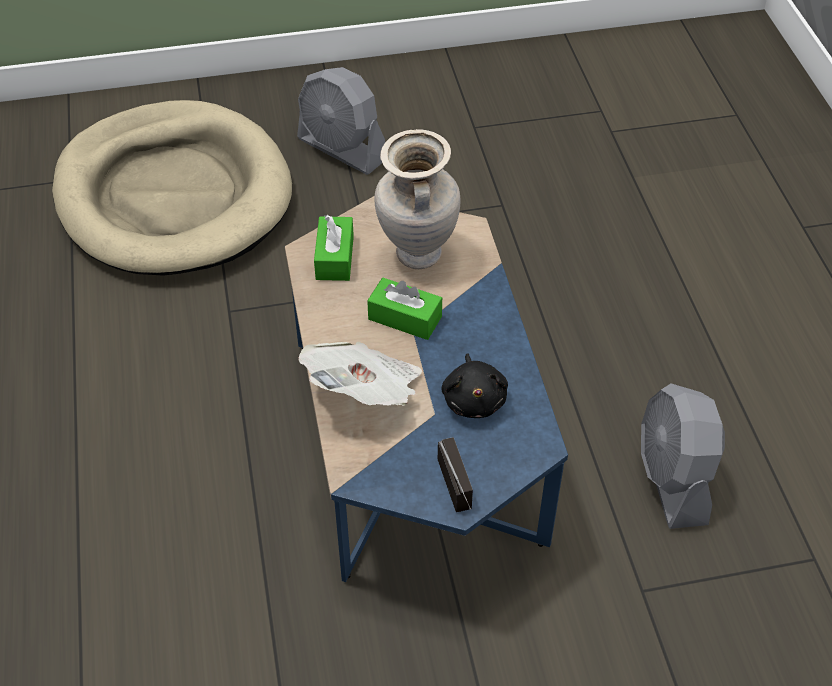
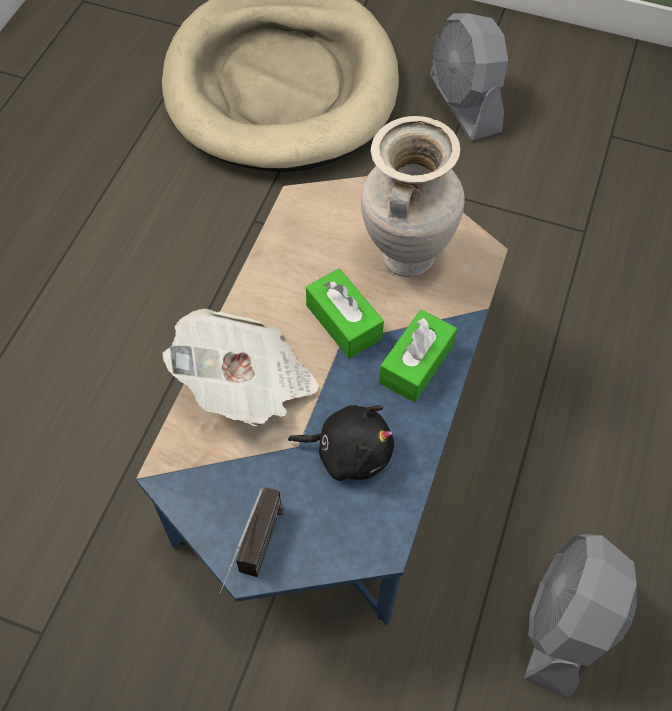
camera: 30 degrees right, 10 degrees up
green tissue box [314,215,354,281] -> green tissue box moved to [379,309,457,403]
black plush toy [441,353,508,418] -> black plush toy turned 105 degrees counterclockwise [288,405,394,481]

